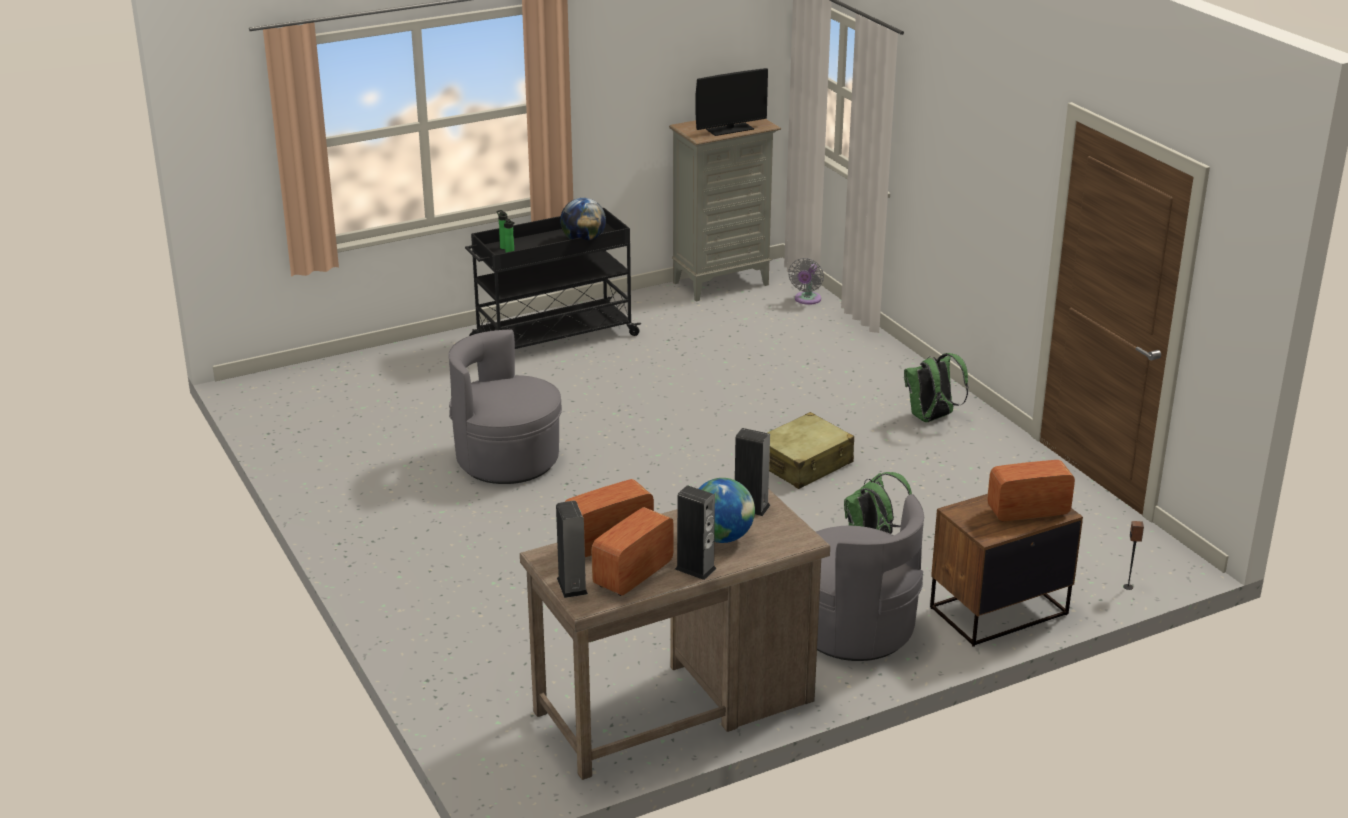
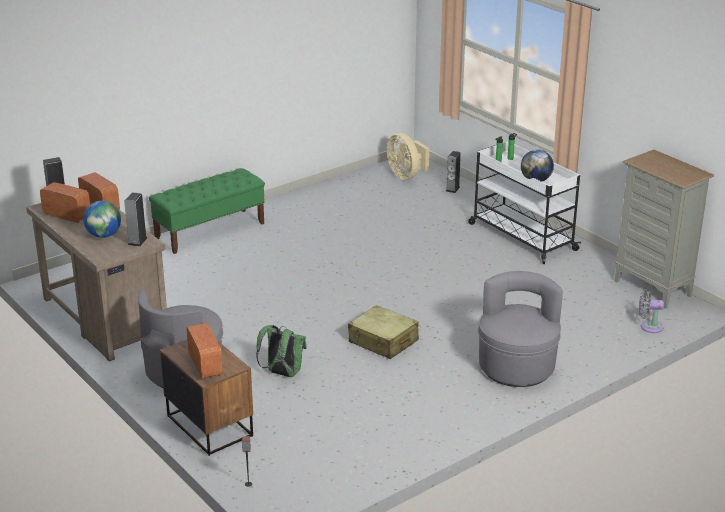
camera: 80 degrees right, 0 degrees up
grey armchair [448,330,562,484] -> grey armchair moved to [478,271,563,387]
black cart [465,208,641,349] -> white cart [468,141,581,264]
speaker [675,485,717,580] -> speaker moved to [446,151,461,193]
monitor [695,68,768,136] -> none
green backpack [904,353,969,422] -> none
none -> green bench [149,168,265,254]
none -> beige fan [387,133,429,180]

